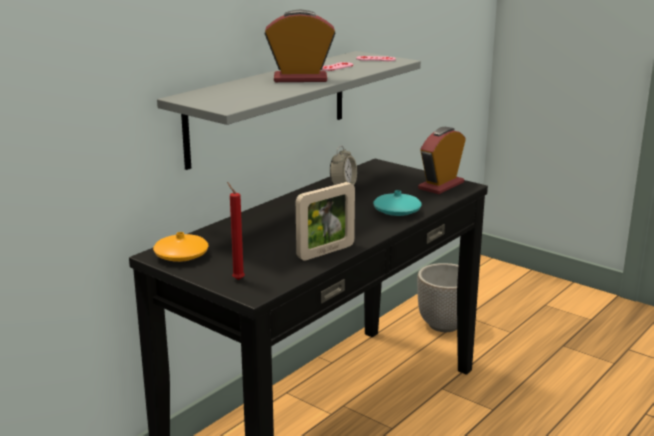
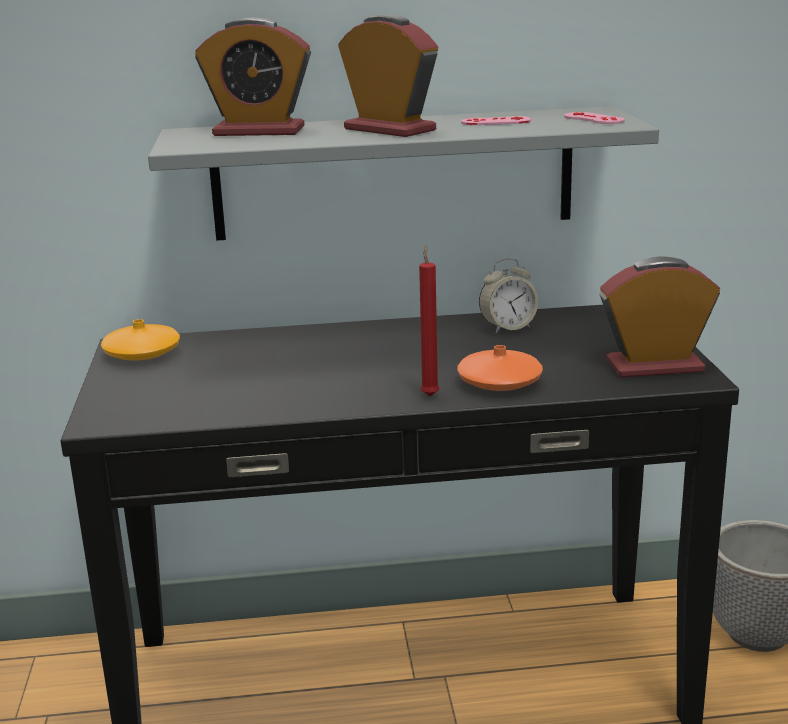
camera: 45 degrees right, 0 degrees up
red candle [227,182,245,280] -> red candle moved to [419,245,440,396]
picture frame [296,182,355,261] -> none
turquoise vase [373,190,422,216] -> orange vase [457,345,543,391]
none -> alarm clock [195,17,311,136]

